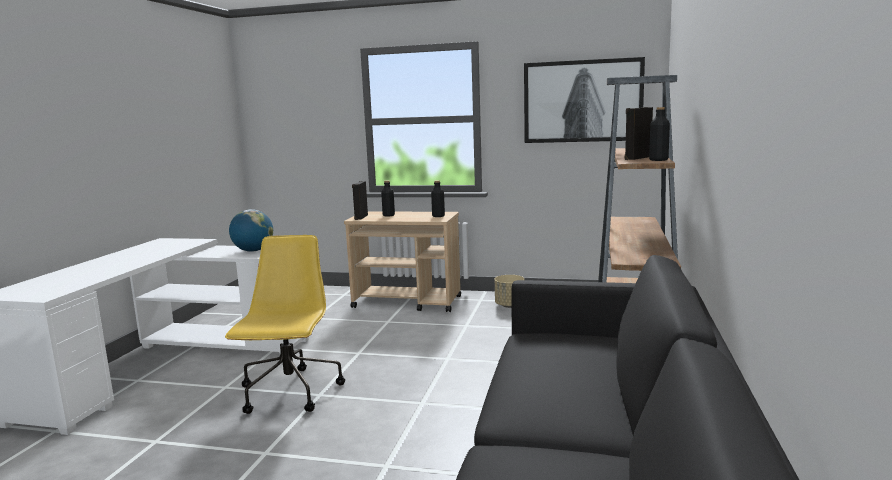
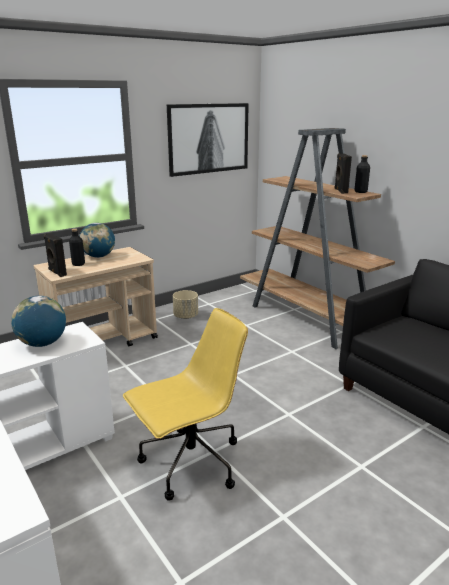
camera: 50 degrees left, 10 degrees up
yellow office chair [225,235,345,414] -> yellow office chair turned 105 degrees clockwise [123,308,248,501]
black bottle [431,180,445,217] -> none
none -> globe [80,223,115,258]

